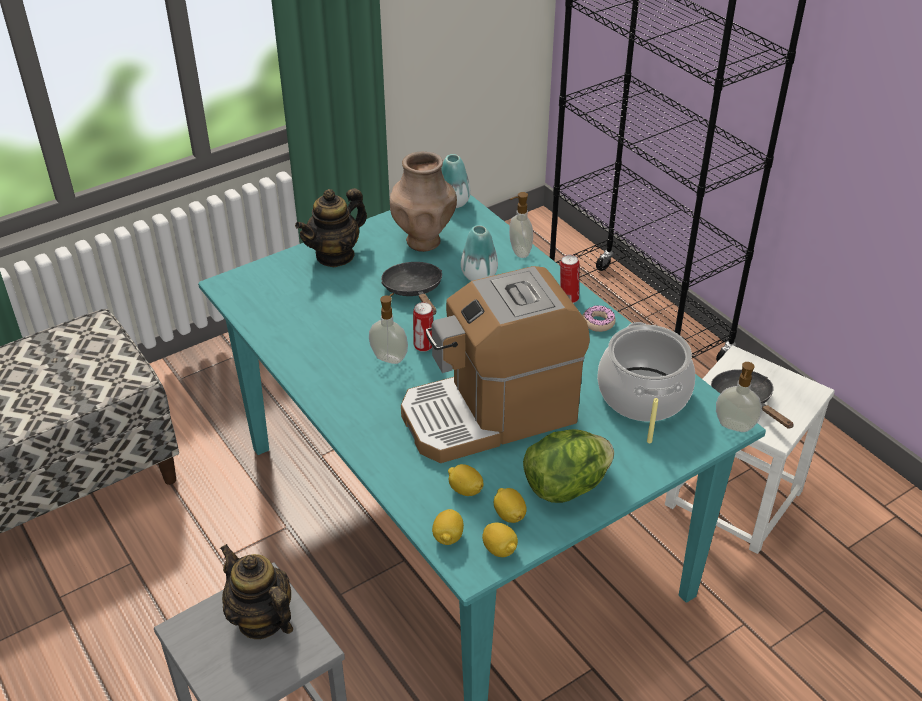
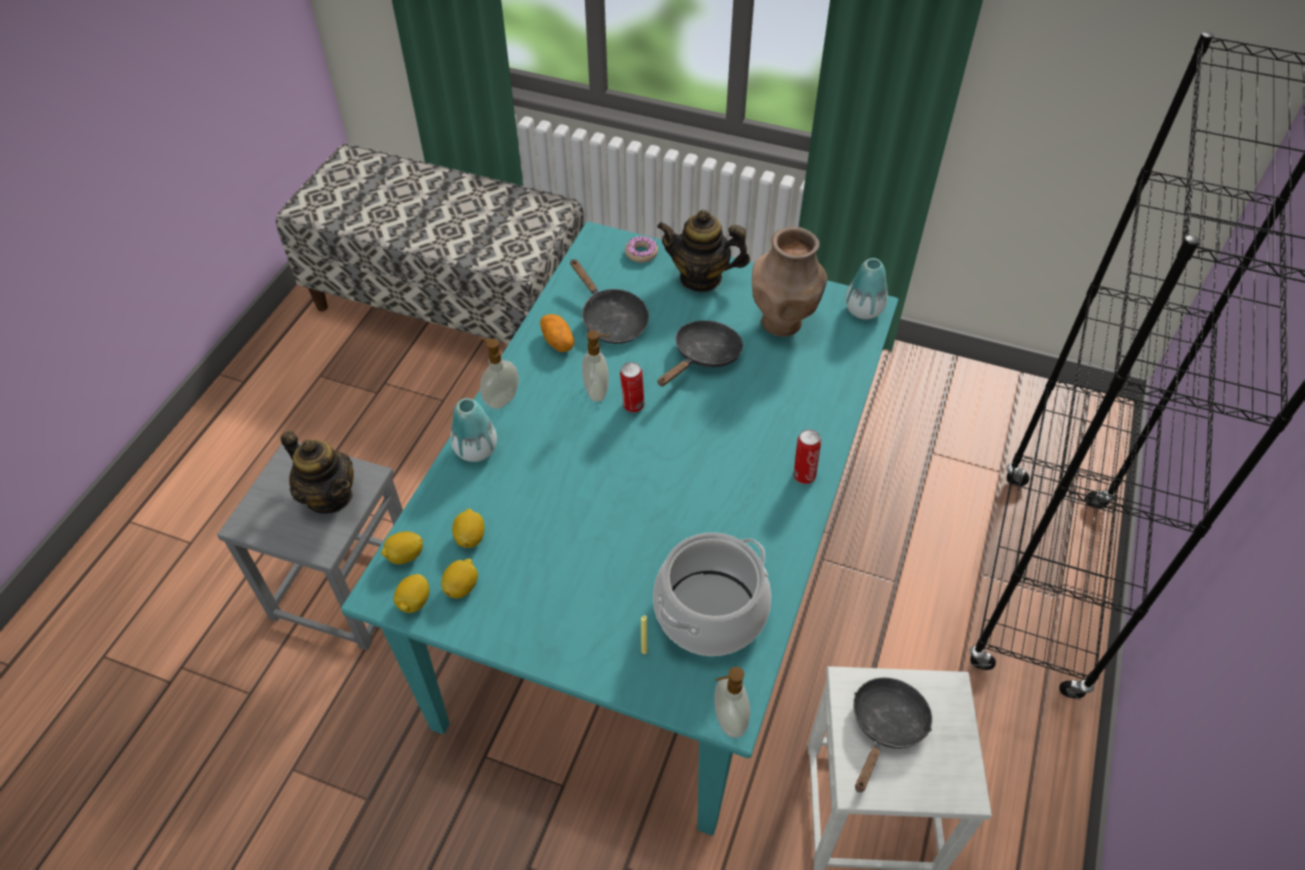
camera: 55 degrees right, 10 degrees up
teapot [220,544,293,639] -> teapot turned 120 degrees clockwise [281,431,354,514]
coffee machine [401,266,590,463] -> none
vase [461,225,498,281] -> vase moved to [450,398,497,462]
soap dispenser [509,192,533,258] -> soap dispenser moved to [480,338,519,409]
lettuce [523,429,614,503] -> none
donut [582,305,616,332] -> donut moved to [625,236,658,263]
none -> potato [540,314,574,352]
none -> black frying pan [570,259,649,344]

